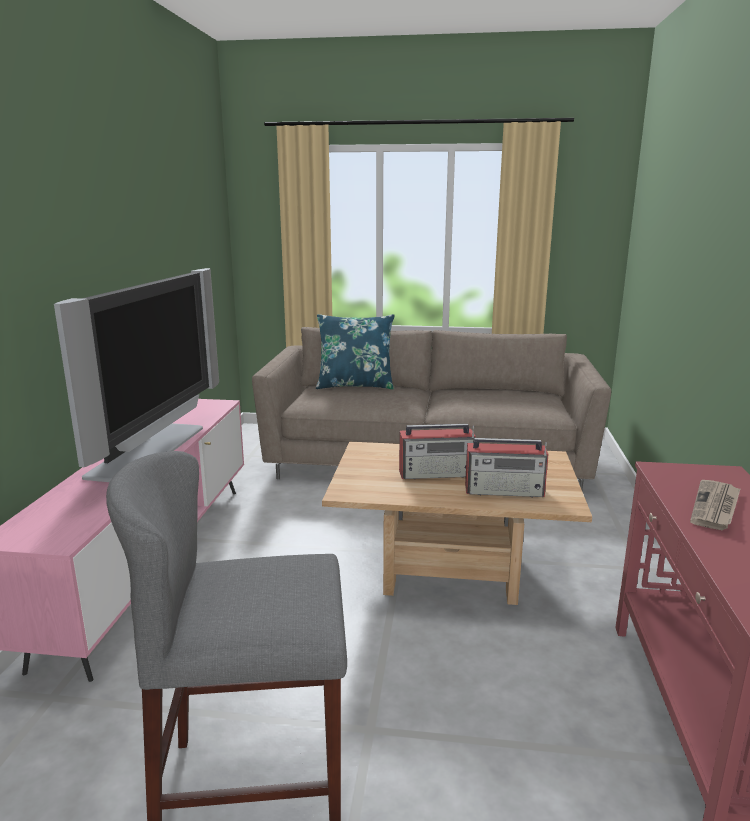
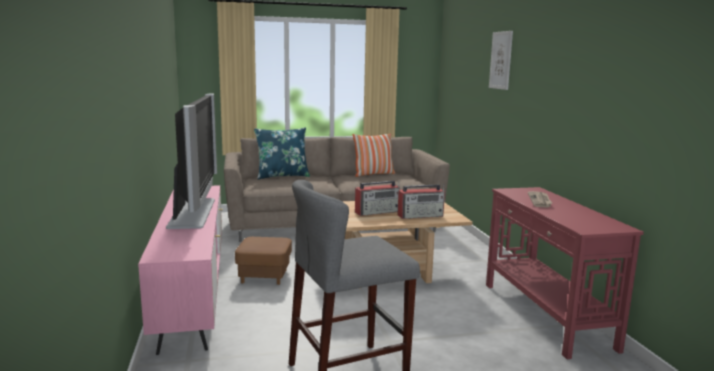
camera: 20 degrees left, 5 degrees down
none -> brown ottoman [235,237,292,285]
none -> pillow [353,133,395,177]
none -> picture [489,31,513,90]

